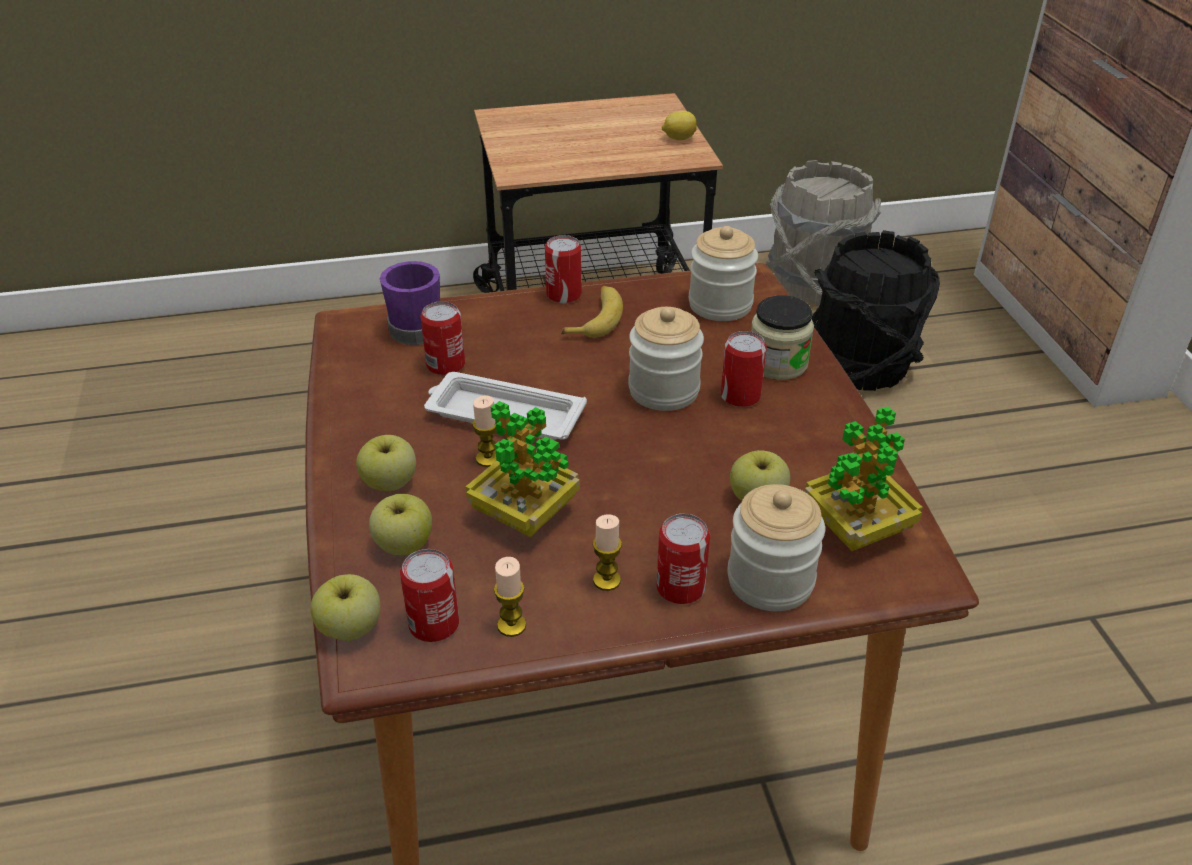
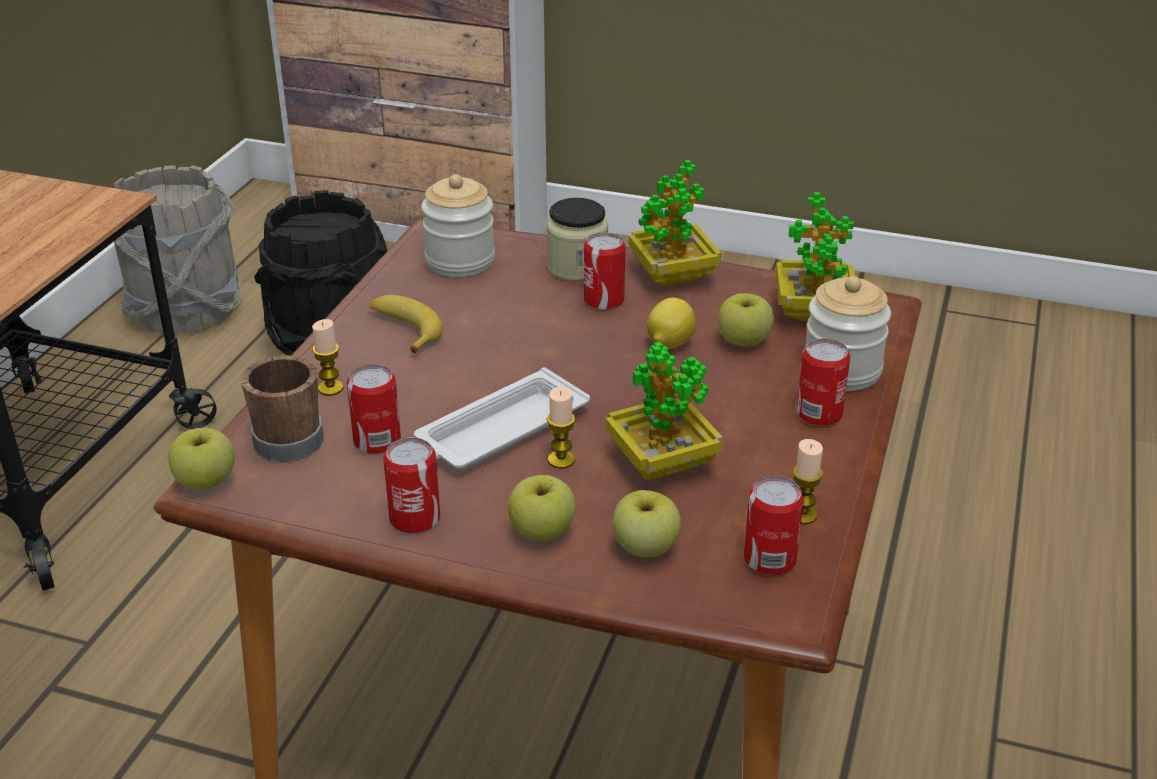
camera: 60 degrees left, 5 degrees down
apple [311,574,380,641] -> apple moved to [168,428,235,490]
purple mug [380,261,440,345] -> brown mug [241,355,324,462]
can [545,235,582,304] -> can moved to [383,437,440,534]
candle [593,514,622,591] -> candle moved to [312,319,343,396]
jar [628,307,704,411] -> none
lemon [662,111,697,140] -> lemon moved to [647,297,696,349]
none -> potted plant [629,160,721,286]

